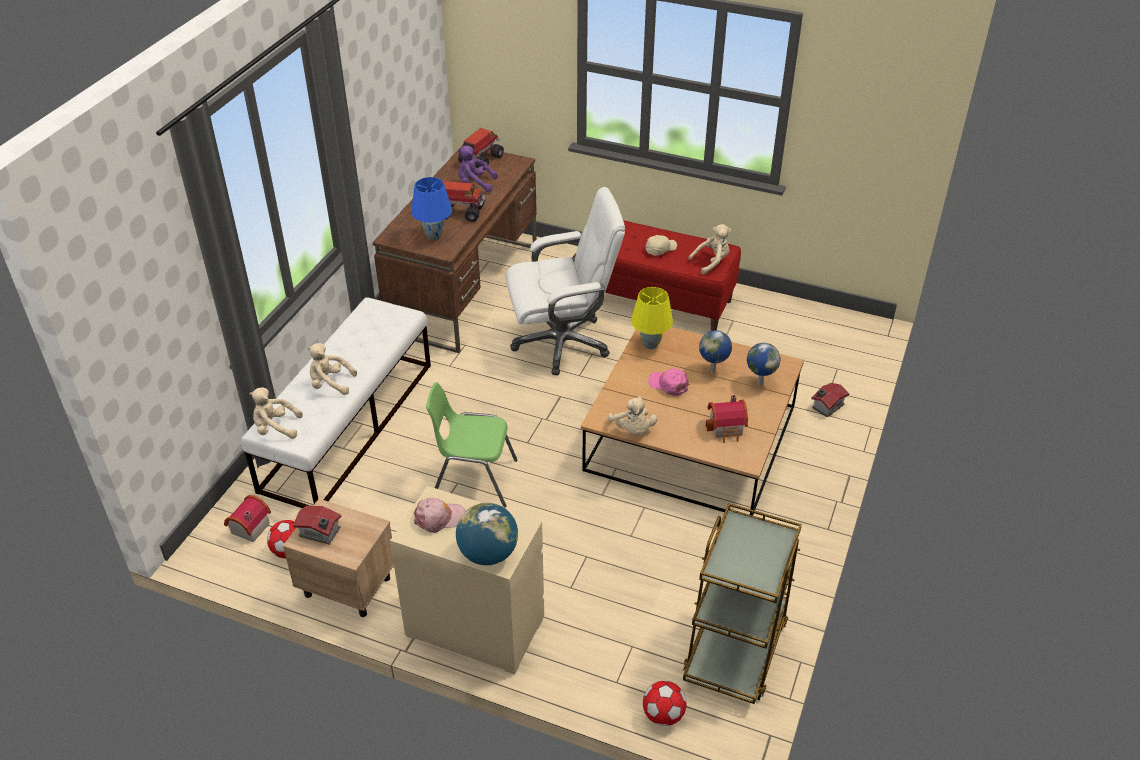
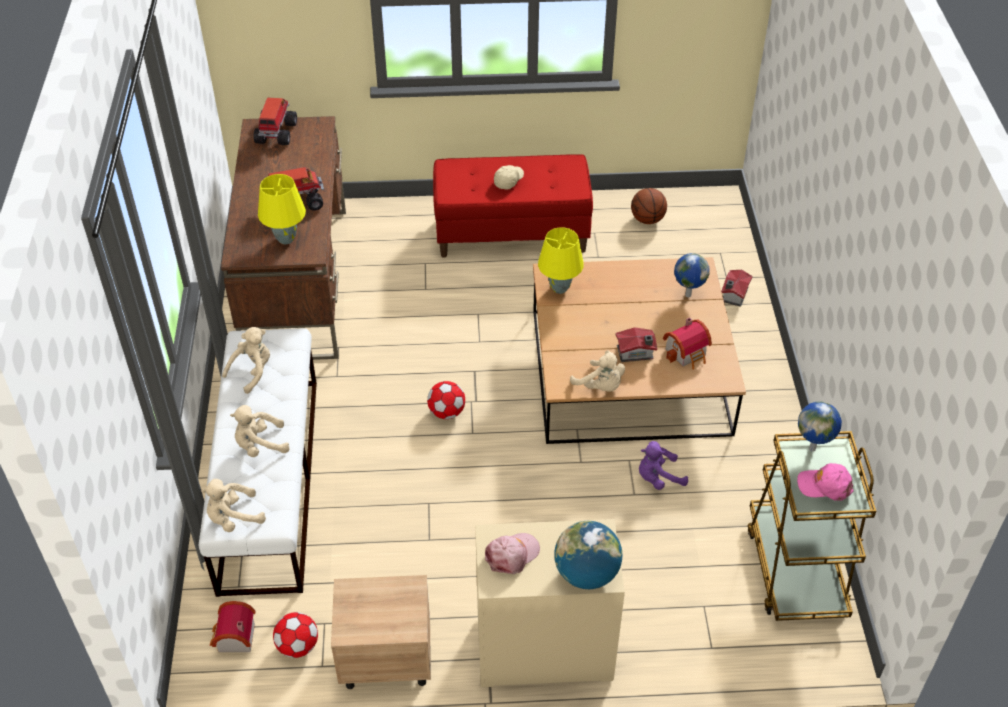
camera: 25 degrees left, 5 degrees up
toy house [293,506,342,545] -> toy house moved to [615,327,657,362]
blue table lamp [411,177,452,240] -> yellow table lamp [258,174,306,244]
green chair [426,382,518,507] -> none
purple plush toy [458,145,498,192] -> purple plush toy moved to [639,441,688,490]
white office chair [505,187,625,375] -> none
football [643,681,687,726] -> football moved to [427,381,465,419]
pink cap [648,368,689,396] -> pink cap moved to [797,463,854,501]
beige plush toy [689,224,731,275] -> beige plush toy moved to [222,327,270,394]
globe [699,330,732,373] -> globe moved to [798,402,842,452]
none -> basketball [631,188,667,224]

